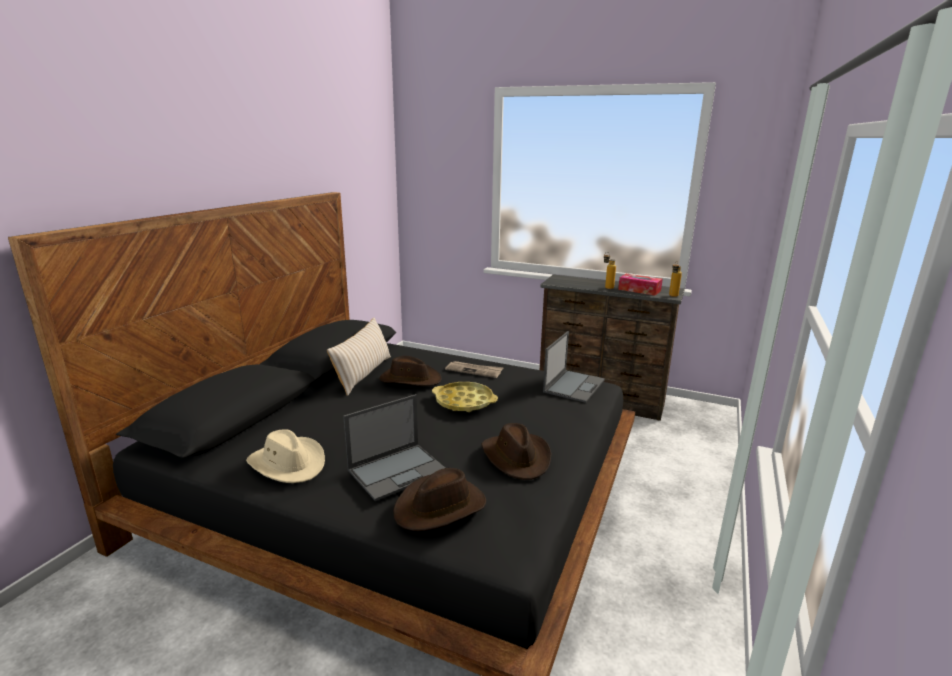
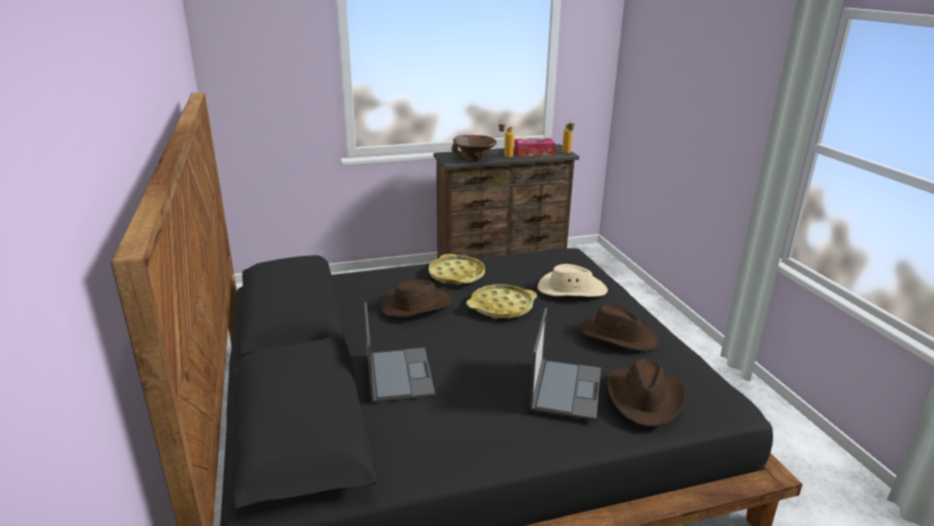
camera: 40 degrees left, 5 degrees up
beige hat [246,429,325,483] -> beige hat moved to [537,264,608,297]
beige pillow [327,318,391,396] -> none
newspaper [445,361,504,378] -> yellow tray [429,254,485,285]
laptop [543,331,605,403] -> laptop moved to [364,302,435,402]
none -> brown bowl [452,135,497,161]

